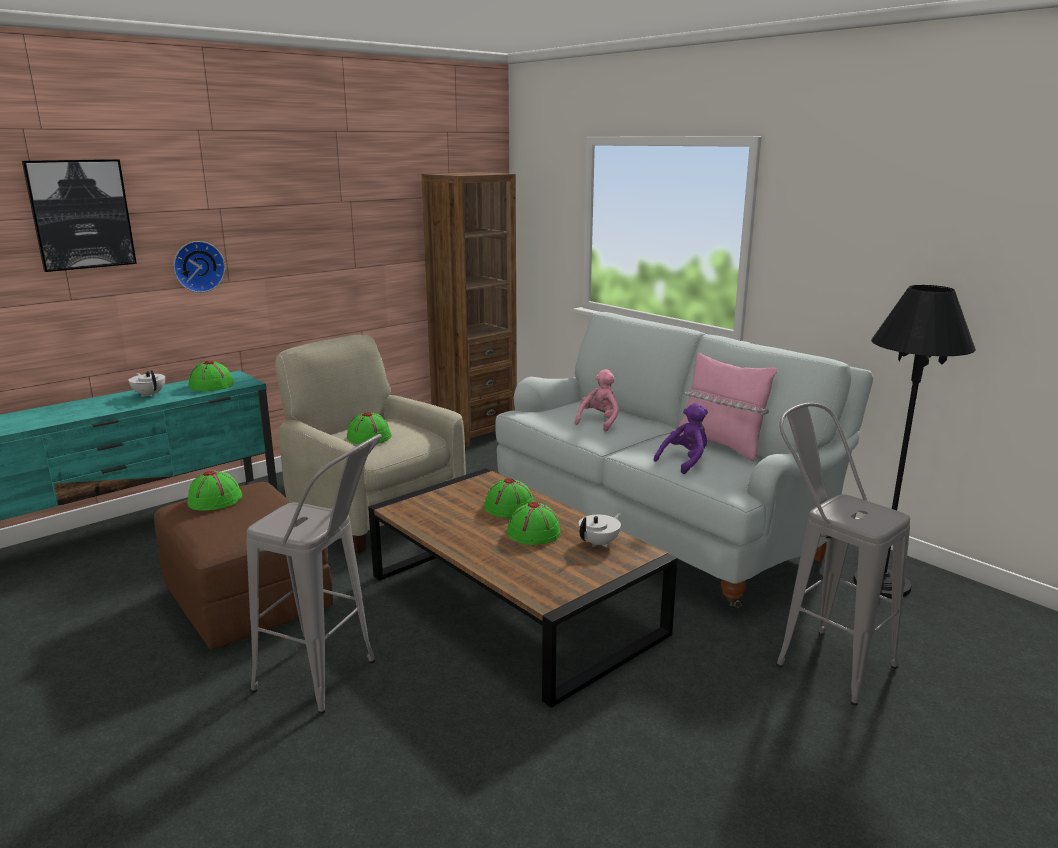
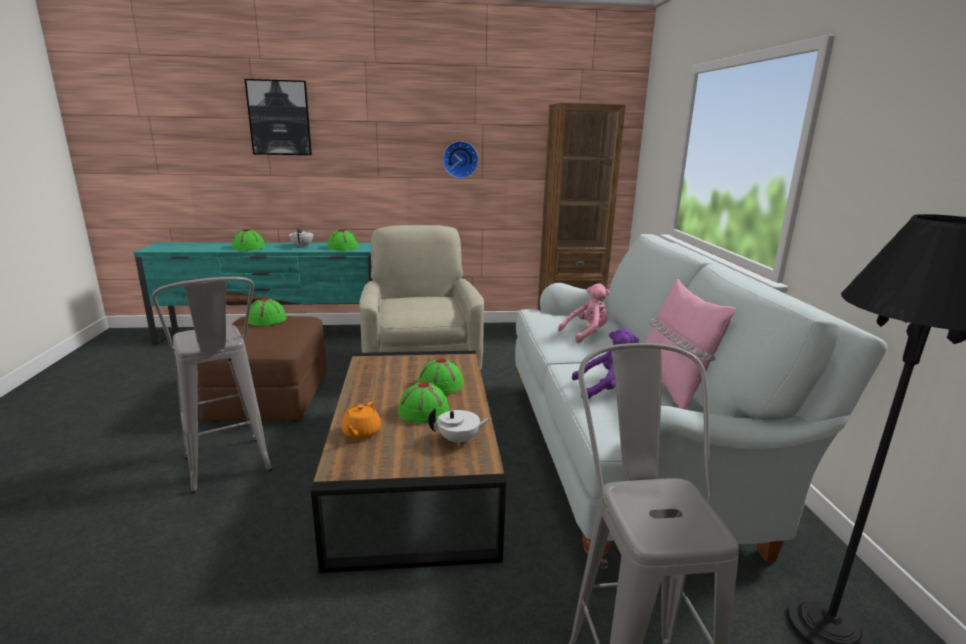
camera: 35 degrees right, 0 degrees up
wall clock [173,241,225,293] -> wall clock moved to [443,141,479,178]
green hat [347,412,392,444] -> green hat moved to [232,229,265,251]
none -> orange teapot [342,402,381,439]

